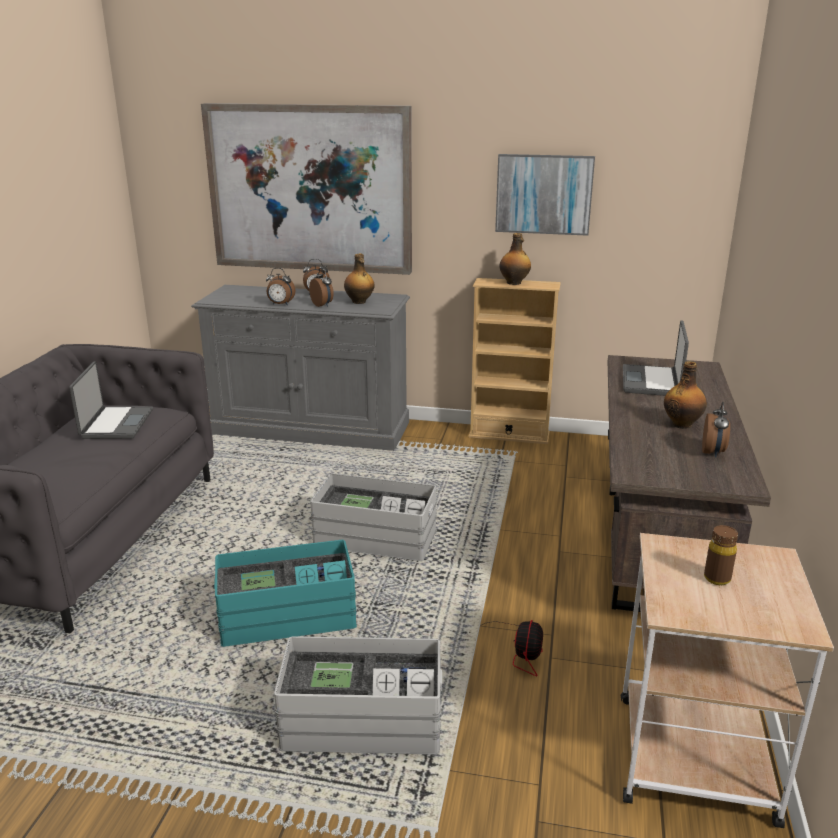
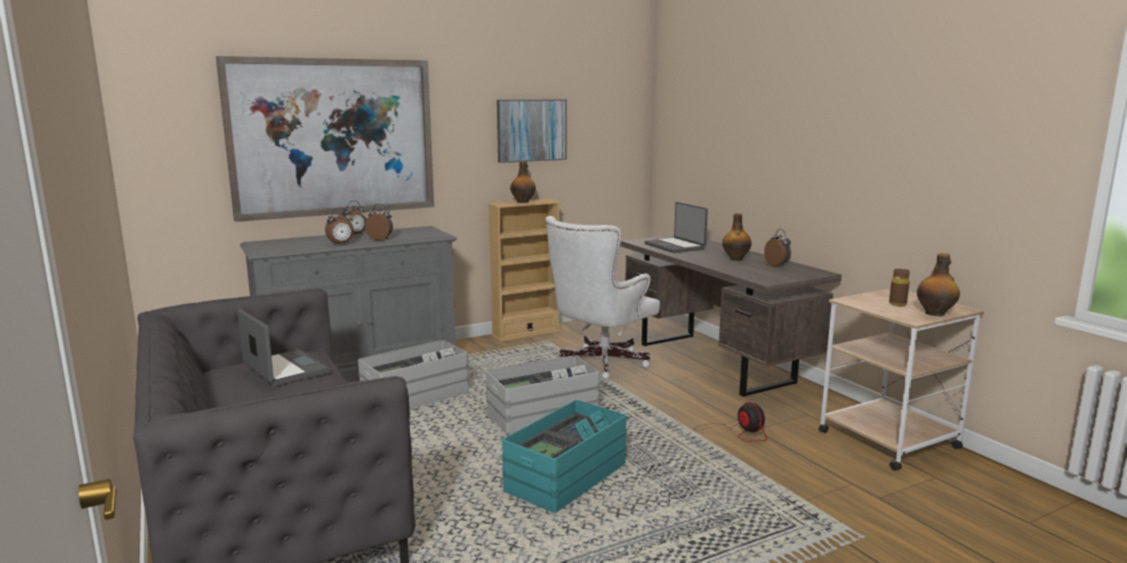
camera: 40 degrees left, 10 degrees down
grey storage box [274,636,442,754] -> grey storage box moved to [358,340,469,409]
bottle [344,254,375,304] -> bottle moved to [917,253,960,316]
none -> white office chair [545,216,660,379]

